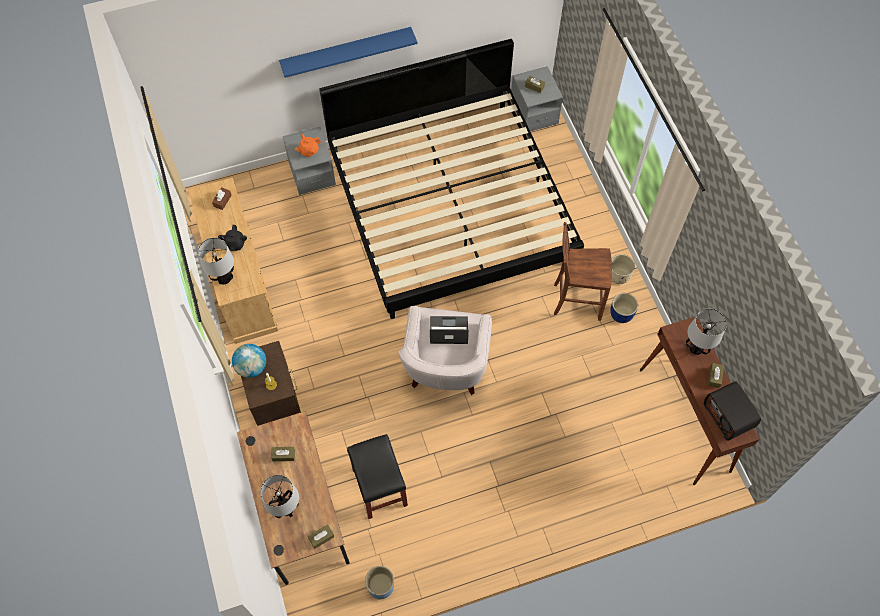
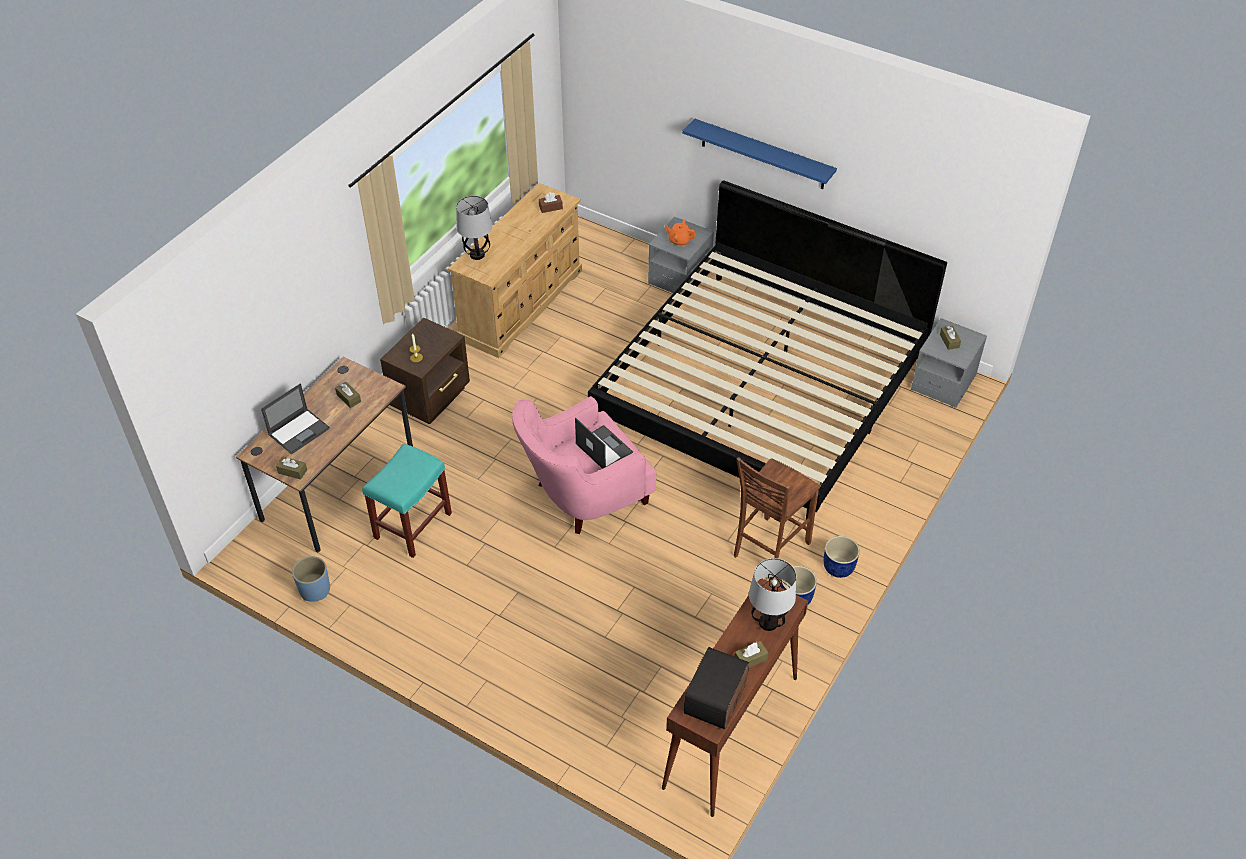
camera: 50 degrees right, 15 degrees down
black teapot [218,225,247,251] -> none
globe [232,344,266,378] -> none
table lamp [260,475,299,518] -> laptop [261,383,330,454]
black stool [347,434,408,519] -> turquoise stool [362,443,452,558]
white armchair [398,306,492,395] -> pink armchair [512,396,656,534]
brown chair [554,222,612,321] -> brown chair turned 105 degrees counterclockwise [734,457,820,580]
beige planter [611,254,635,284] -> blue planter [824,536,860,578]

